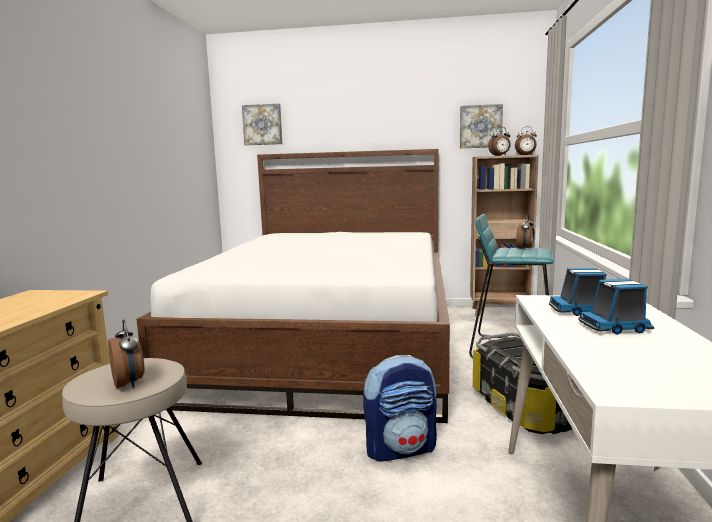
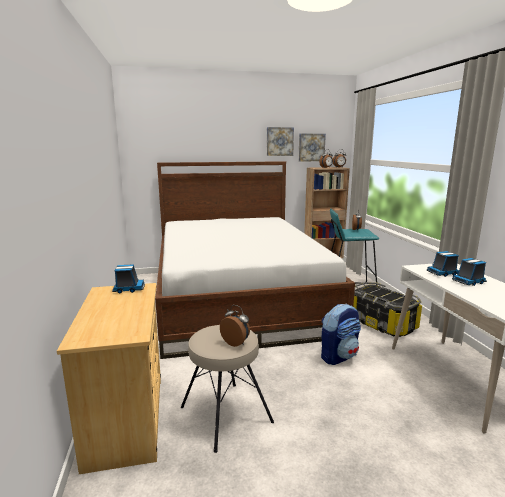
camera: 20 degrees left, 5 degrees up
picture [242,104,282,145] -> picture moved to [267,127,294,156]
none -> toy truck [112,265,145,293]

